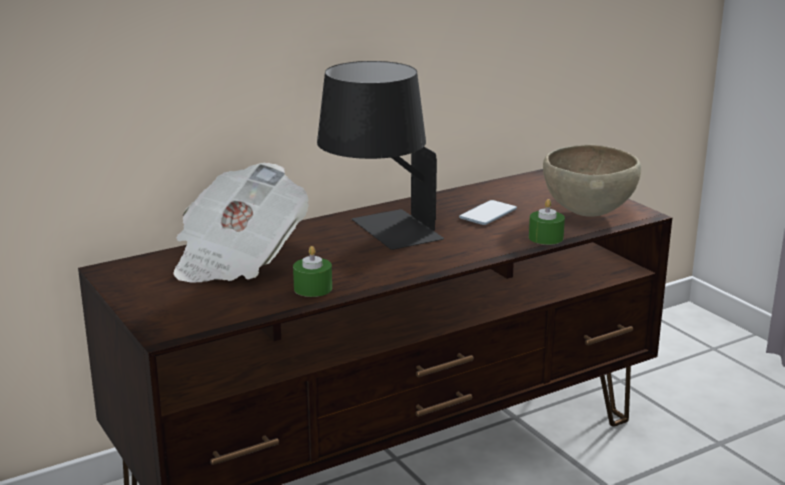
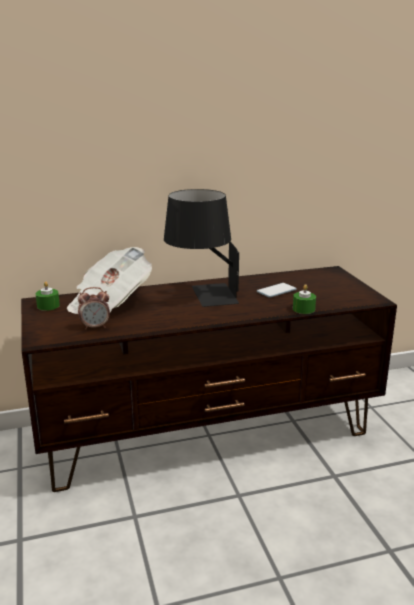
camera: 15 degrees right, 0 degrees up
green candle [293,246,332,297] -> green candle moved to [36,281,60,311]
brown bowl [543,145,641,217] -> none
none -> alarm clock [78,287,110,330]

